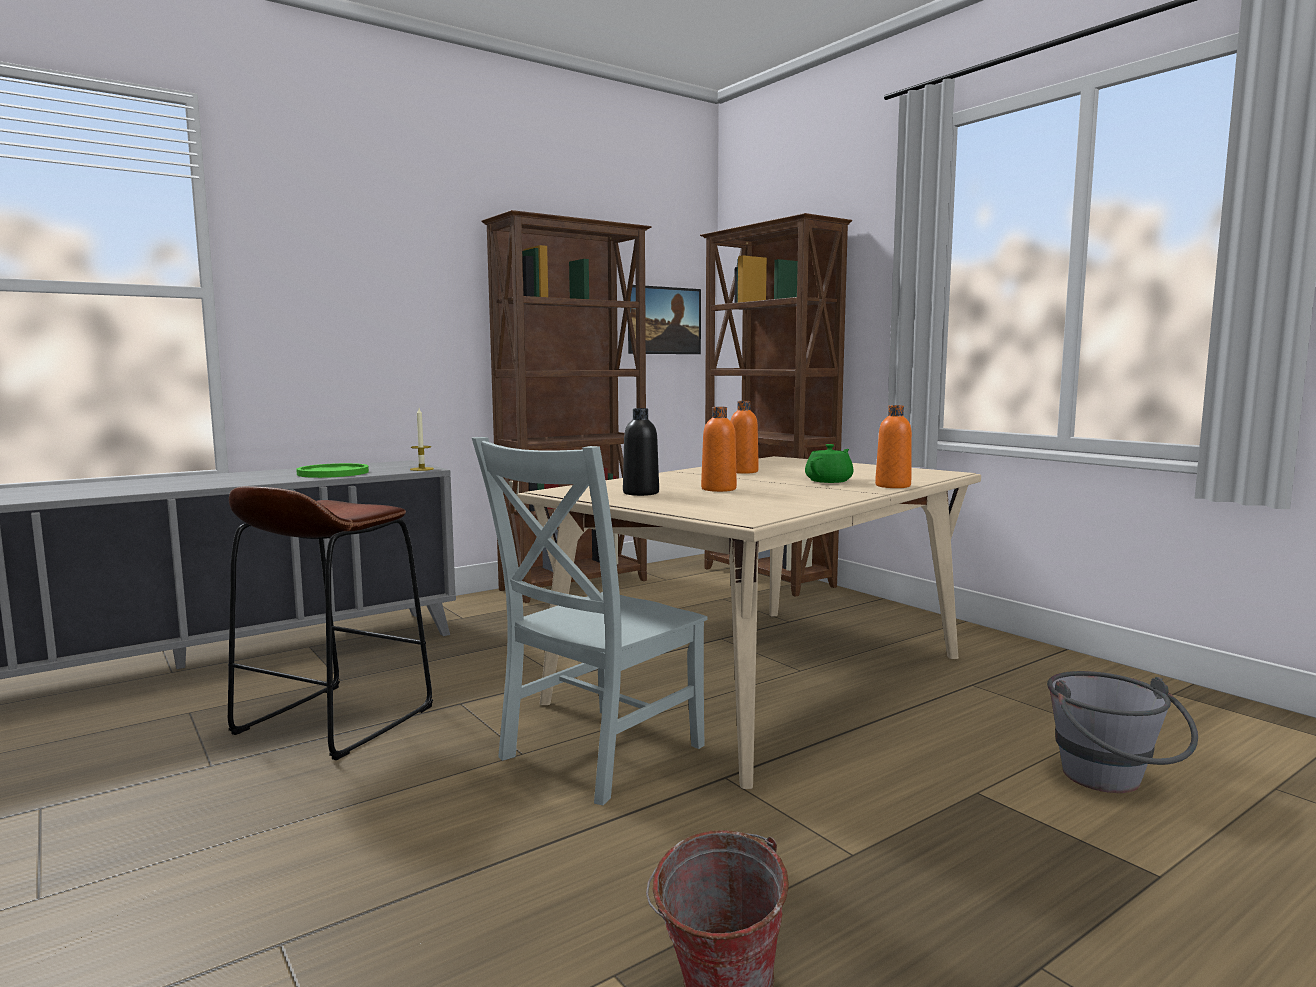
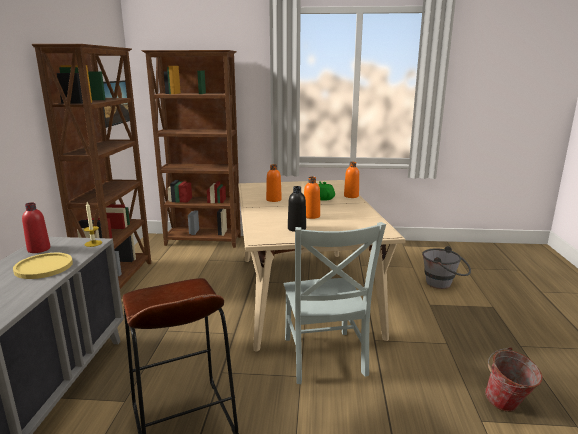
camera: 50 degrees left, 10 degrees up
green plate [296,463,369,478] -> yellow plate [13,253,73,279]
none -> red bottle [22,202,50,253]

